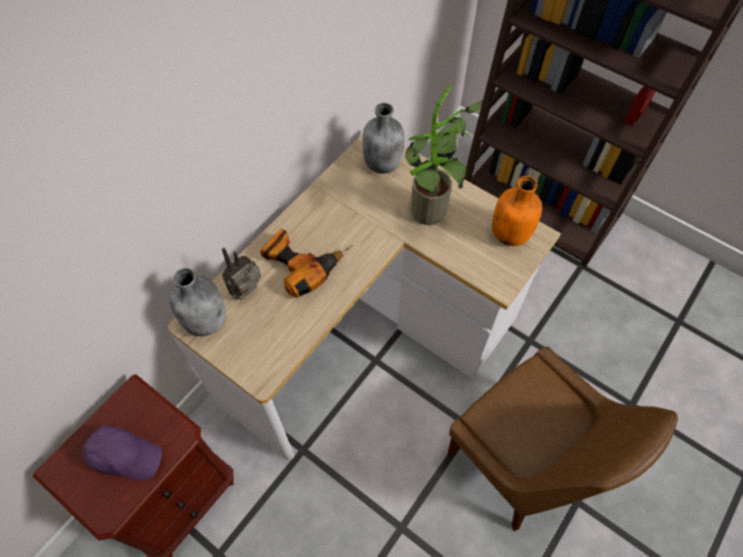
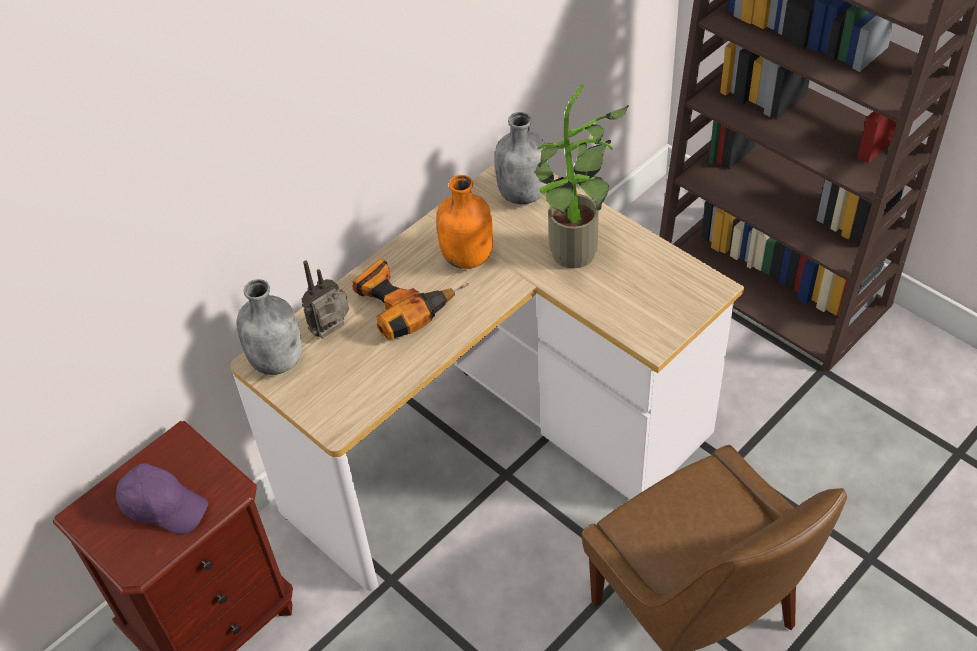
camera: 10 degrees right, 10 degrees down
orange bottle [492,176,542,246] -> orange bottle moved to [436,175,493,269]

